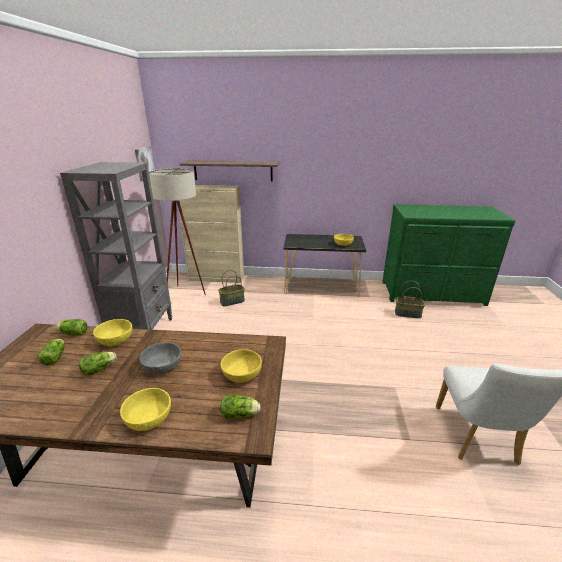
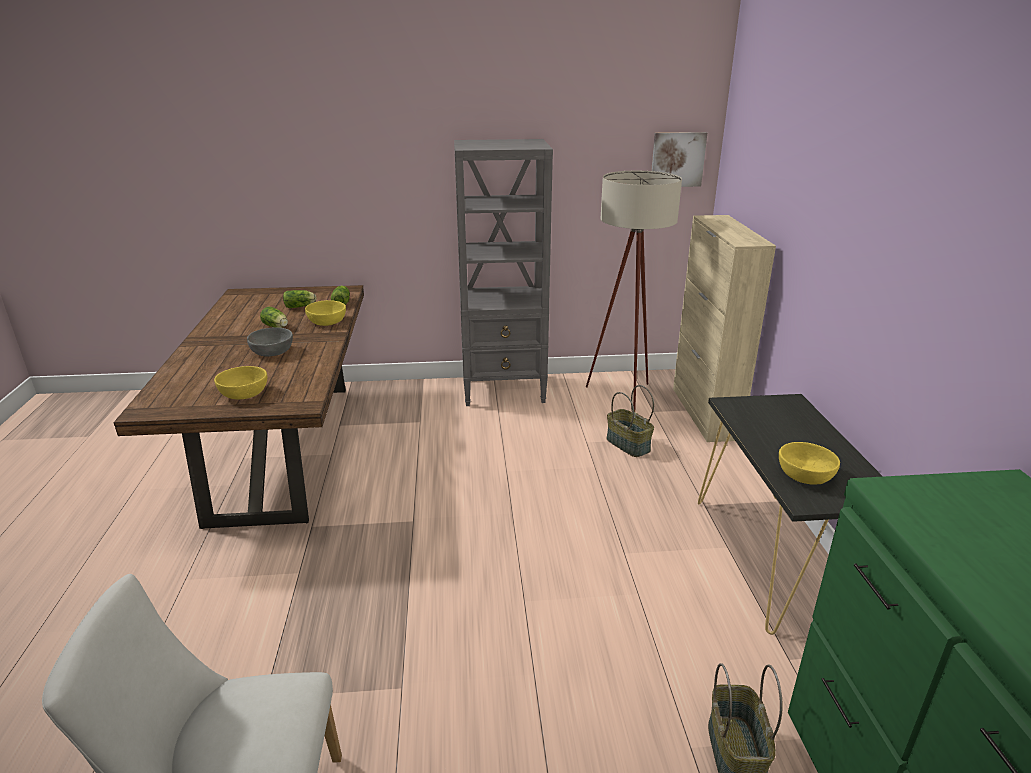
camera: 80 degrees right, 0 degrees up
yellow bowl [120,388,171,431] -> none
shelf [180,160,280,181] -> none
lettuce [221,395,261,418] -> none

